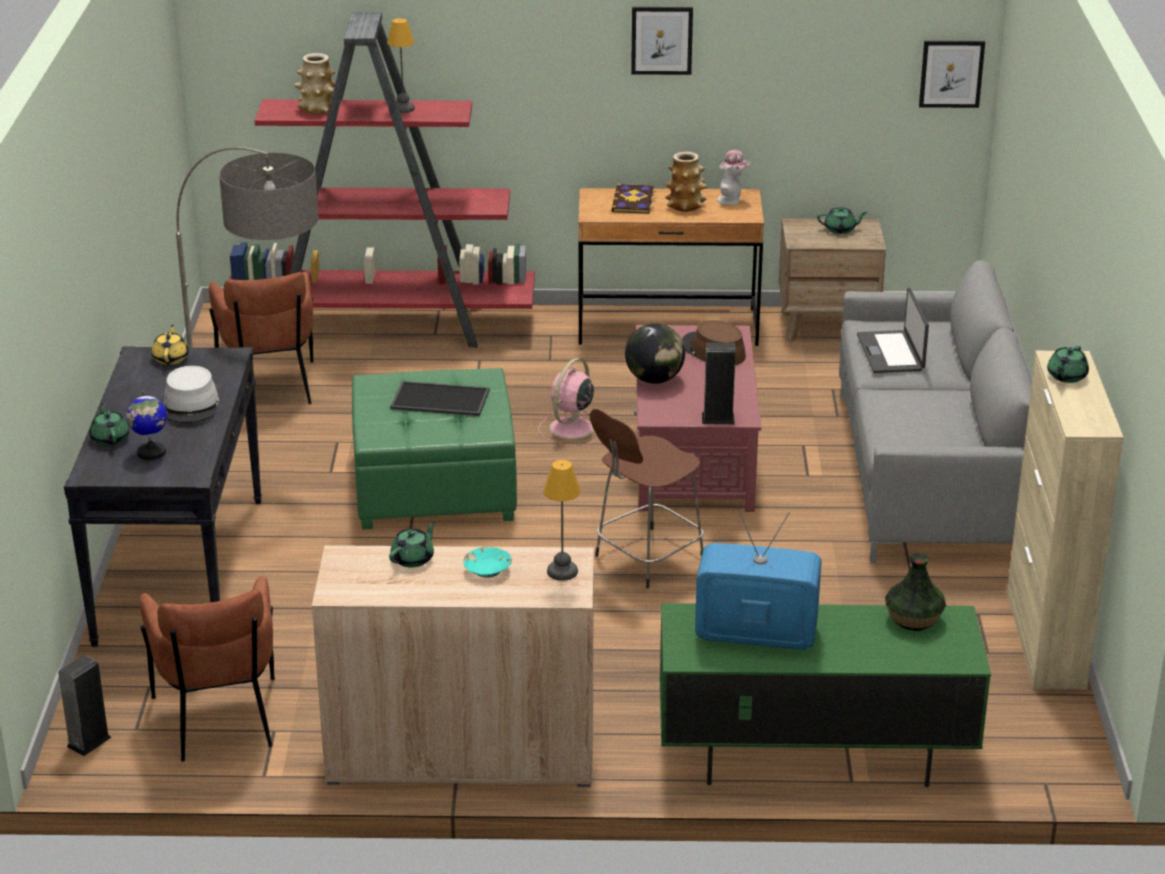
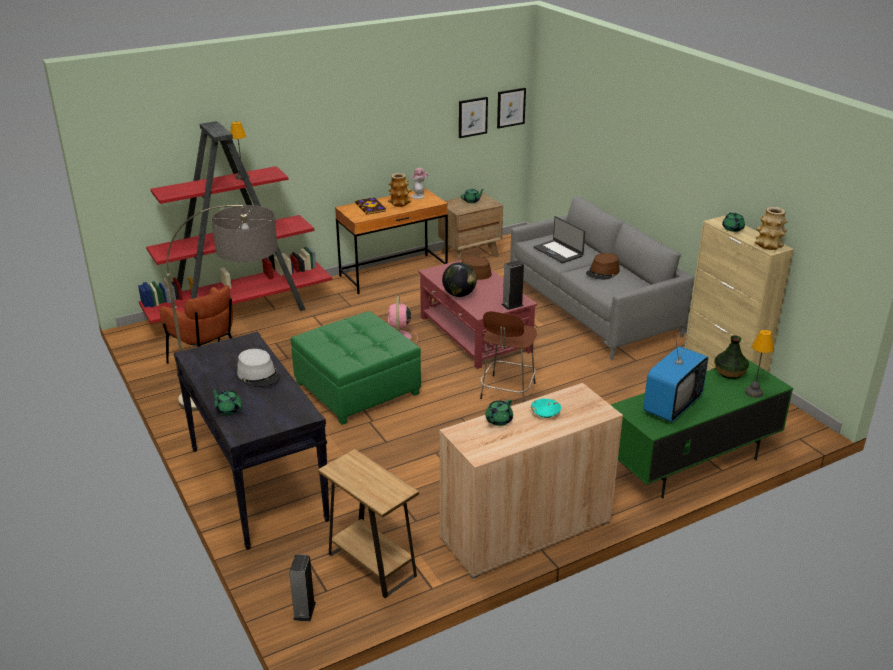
camera: 30 degrees left, 0 degrees up
globe [126,389,167,460] -> none
brown armchair [140,576,275,762] -> brown side table [318,449,419,598]
yellow teapot [151,324,189,365] -> none
vase [294,53,336,114] -> vase moved to [755,207,788,250]
green teapot [389,521,436,568] -> green teapot turned 150 degrees counterclockwise [485,399,513,426]
tray [390,381,490,416] -> none
table lamp [543,460,581,581] -> table lamp moved to [745,330,774,398]
picture [631,7,693,75] -> picture moved to [459,97,488,138]
television [695,507,821,650] -> television turned 150 degrees clockwise [643,326,708,422]
none -> brown hat [586,253,620,280]

